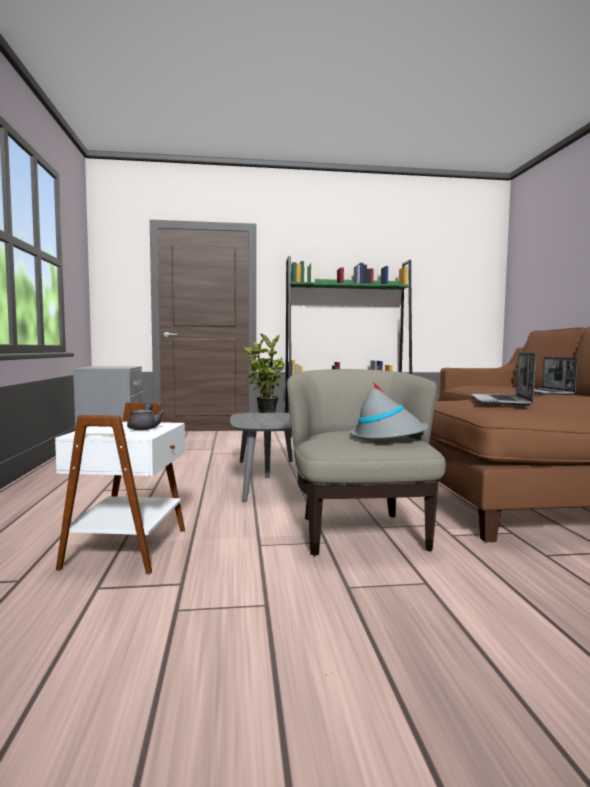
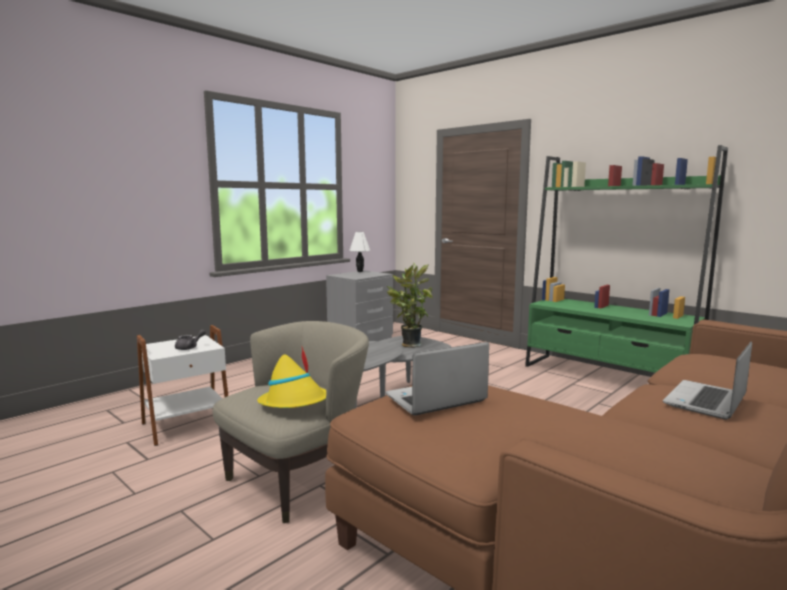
camera: 50 degrees right, 5 degrees up
grey hat [350,382,429,440] -> yellow hat [257,347,326,408]
none -> white table lamp [349,232,370,272]

